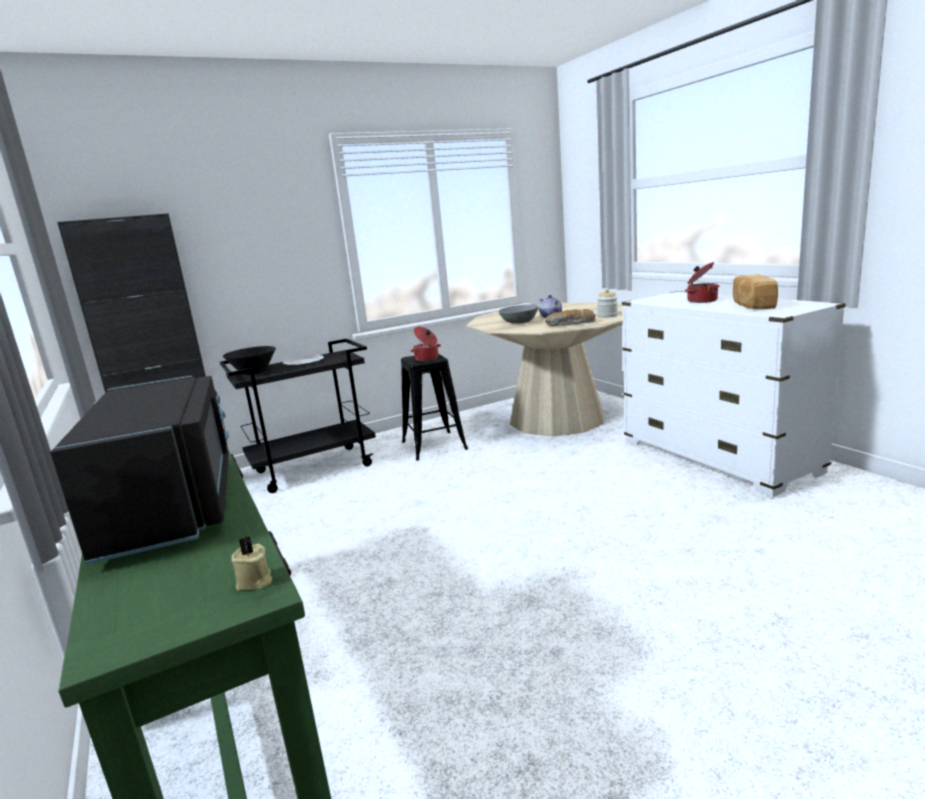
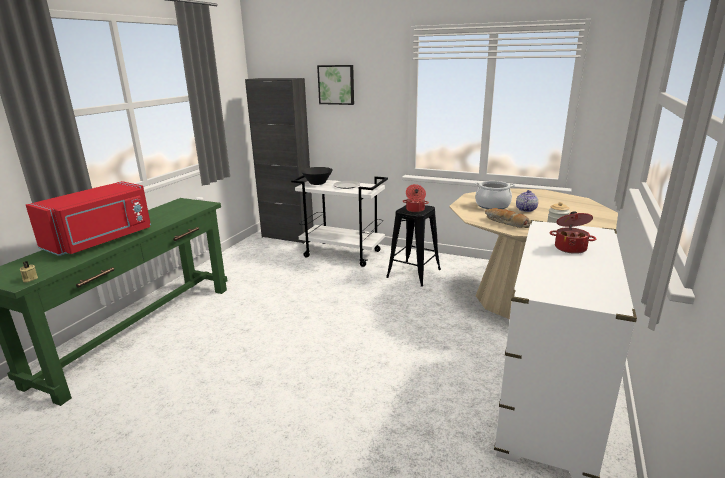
camera: 50 degrees right, 5 degrees up
black microwave [50,375,229,565] -> red microwave [26,181,151,256]
black cart [220,339,376,493] -> white cart [291,175,388,267]
grey bowl [498,304,538,324] -> cooking pot [475,181,515,209]
bread [733,274,778,310] -> none
none -> picture [317,65,354,105]

